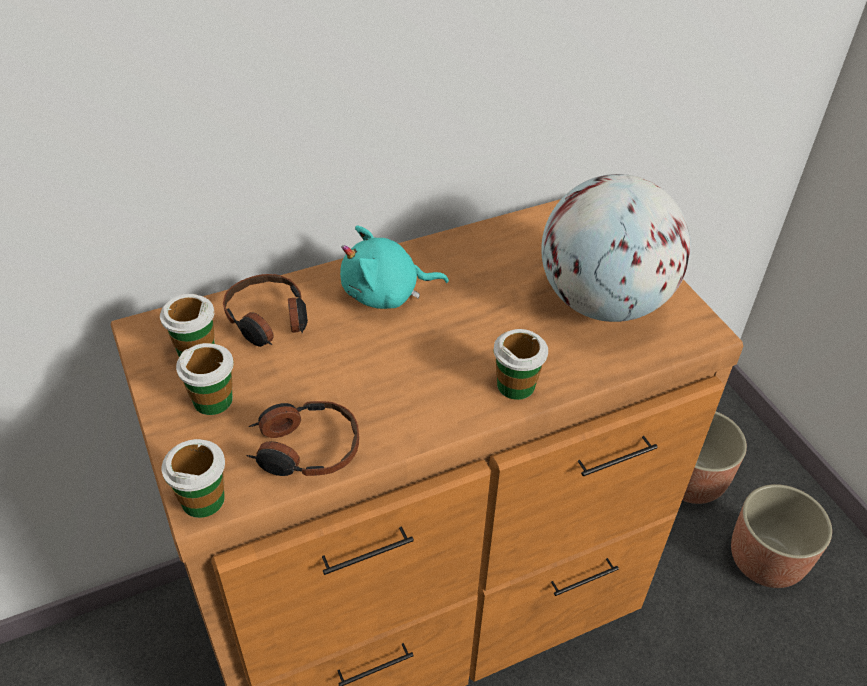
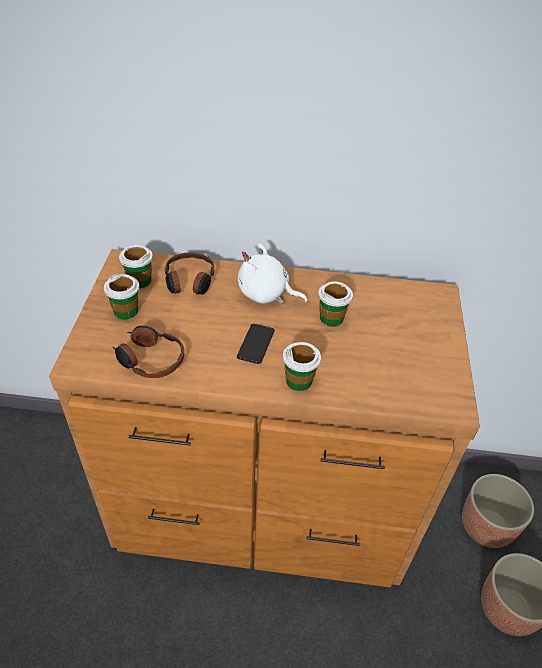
camera: 30 degrees right, 0 degrees up
cup [162,439,225,518] -> cup moved to [318,281,353,327]
turquoise plush toy [340,226,449,309] -> white plush toy [238,243,308,304]
globe [541,174,691,322] -> none
none -> phone [237,324,275,364]

